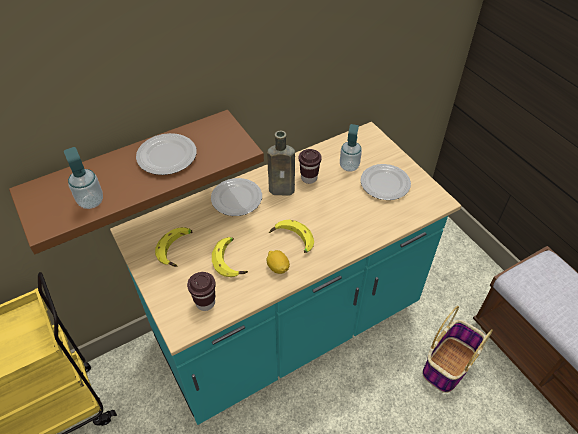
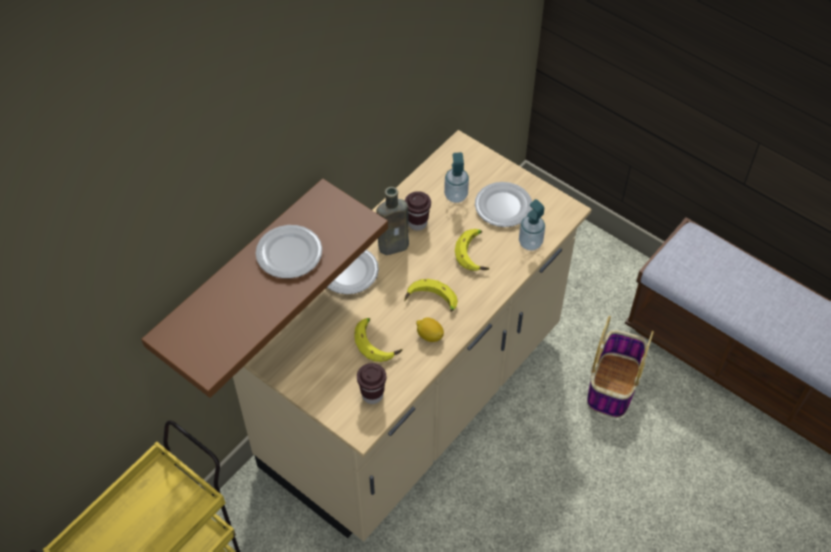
camera: 20 degrees left, 5 degrees up
soap dispenser [64,147,103,209] -> soap dispenser moved to [519,199,545,251]
turquoise counter [110,122,461,425] -> beige counter [233,130,592,541]
banana [155,227,193,267] -> banana moved to [455,229,489,271]

